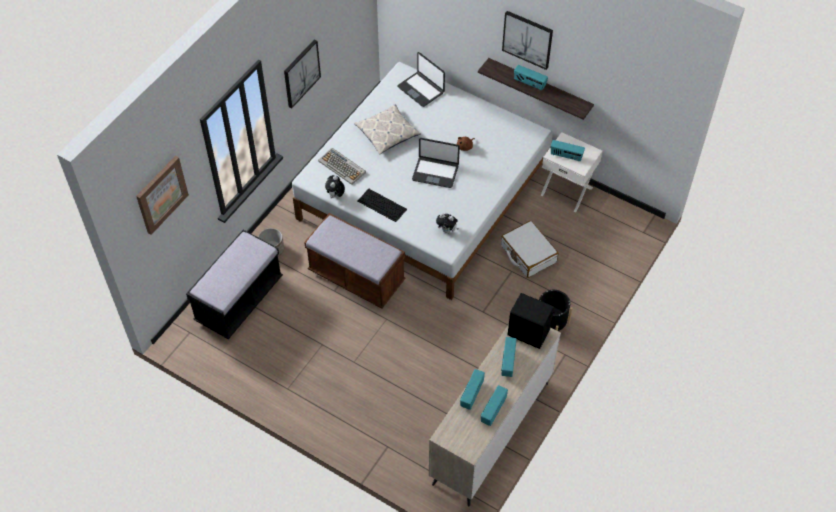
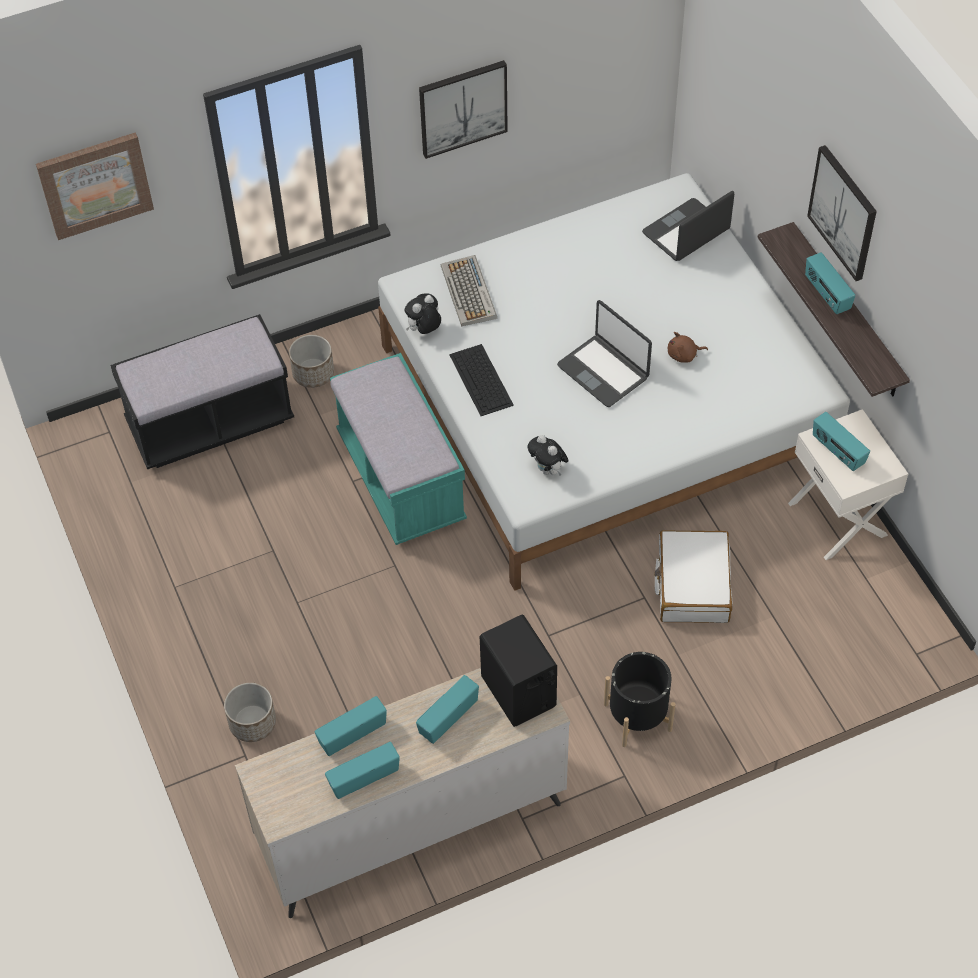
camera: 35 degrees right, 0 degrees up
brown bench [304,213,405,309] -> turquoise bench [330,353,467,545]
pillow [354,104,421,155] -> none
laptop [397,52,445,107] -> laptop turned 60 degrees clockwise [642,191,734,261]
none -> planter [224,682,276,742]

